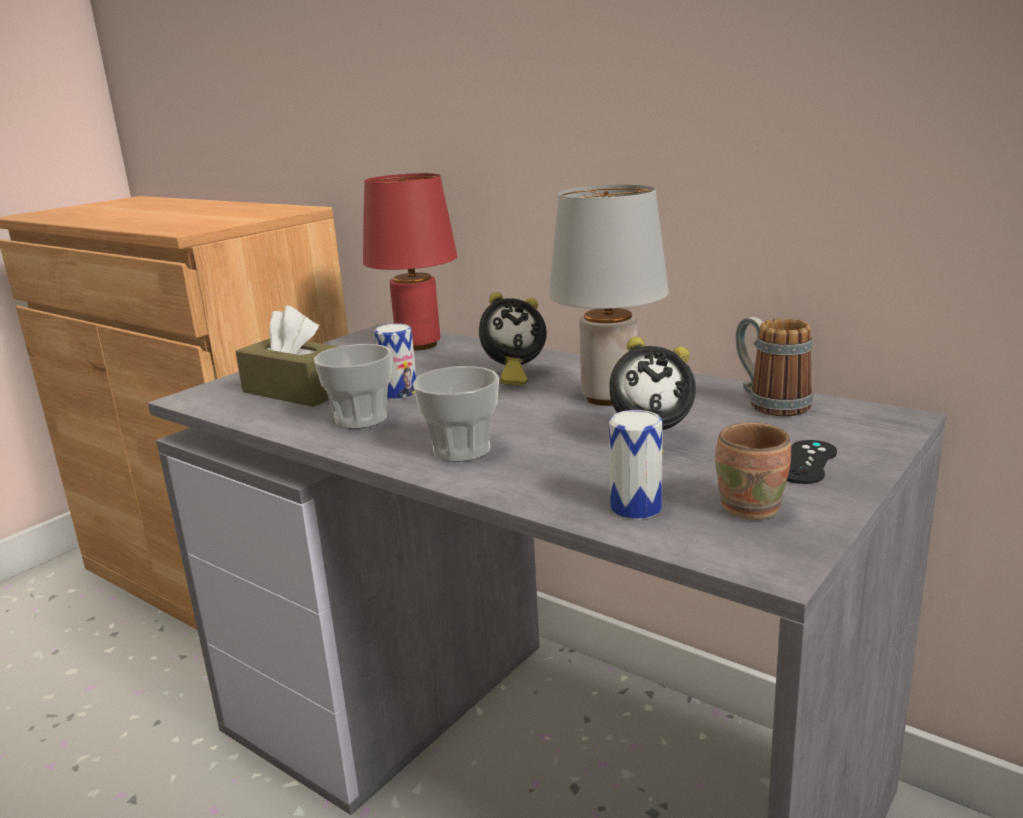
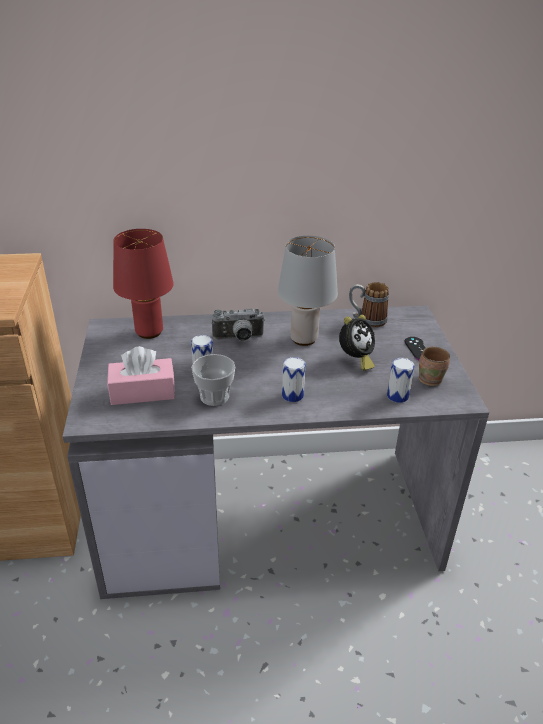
camera: 45 degrees left, 15 degrees up
brown tissue box [235,305,340,407] -> pink tissue box [107,346,175,405]
cup [413,366,499,461] -> can [282,357,305,402]
alarm clock [479,292,547,386] -> camera [212,309,265,341]

